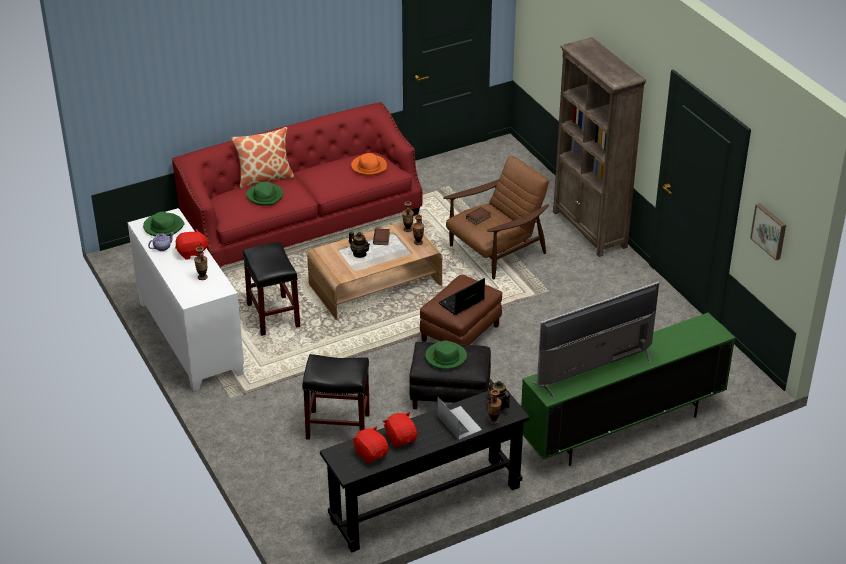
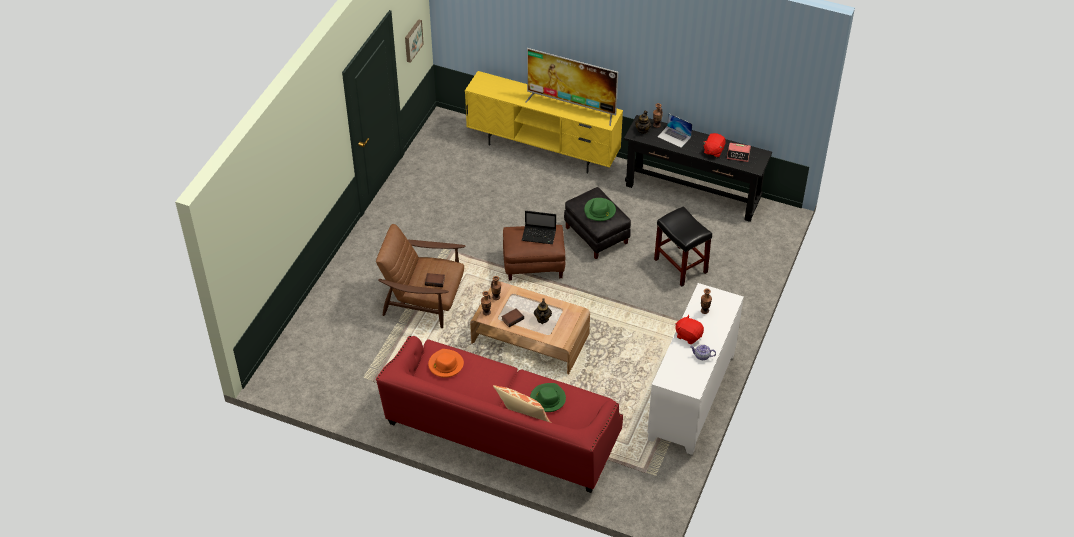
camera: 130 degrees left, 10 degrees up
green hat [143,212,185,236] -> none
black stool [243,242,300,336] -> none
red plush toy [352,426,389,464] -> alarm clock [727,143,751,162]
laptop [437,396,482,440] -> laptop turned 75 degrees counterclockwise [658,113,693,148]
green tv stand [521,313,735,466] -> yellow tv stand [465,71,623,174]
brown bookcase [553,37,646,257] -> none

